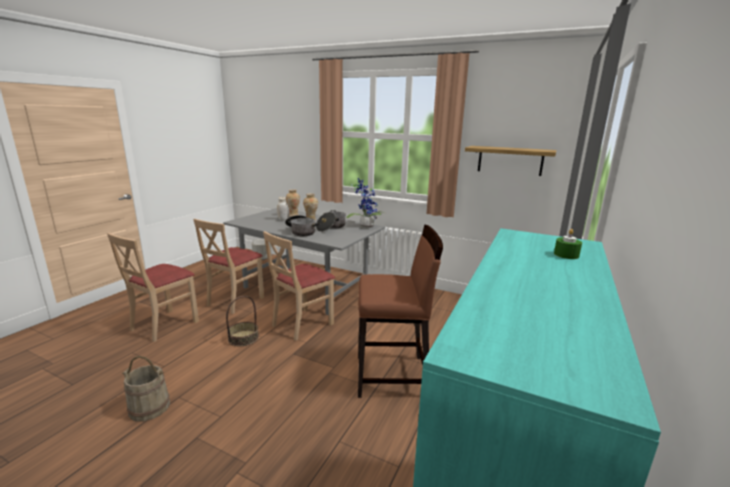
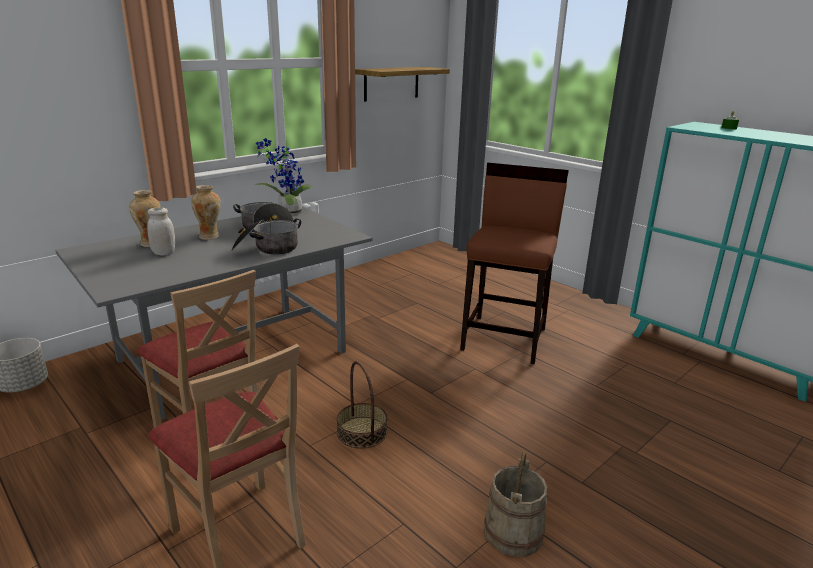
camera: 70 degrees left, 5 degrees up
beige chair [263,231,335,341] -> none

